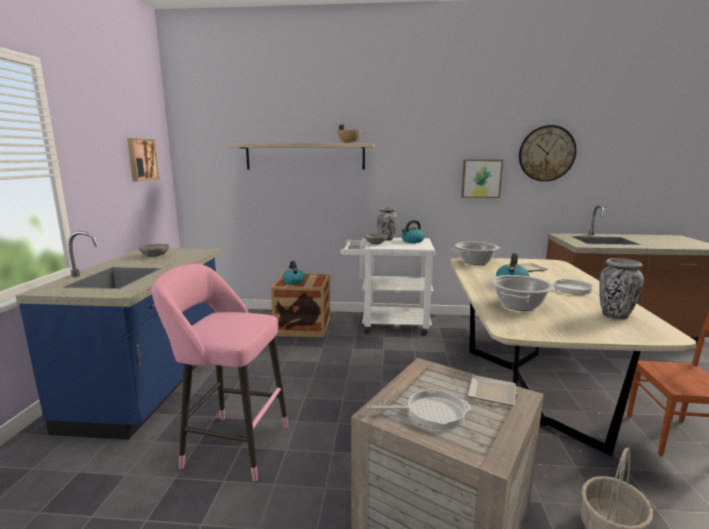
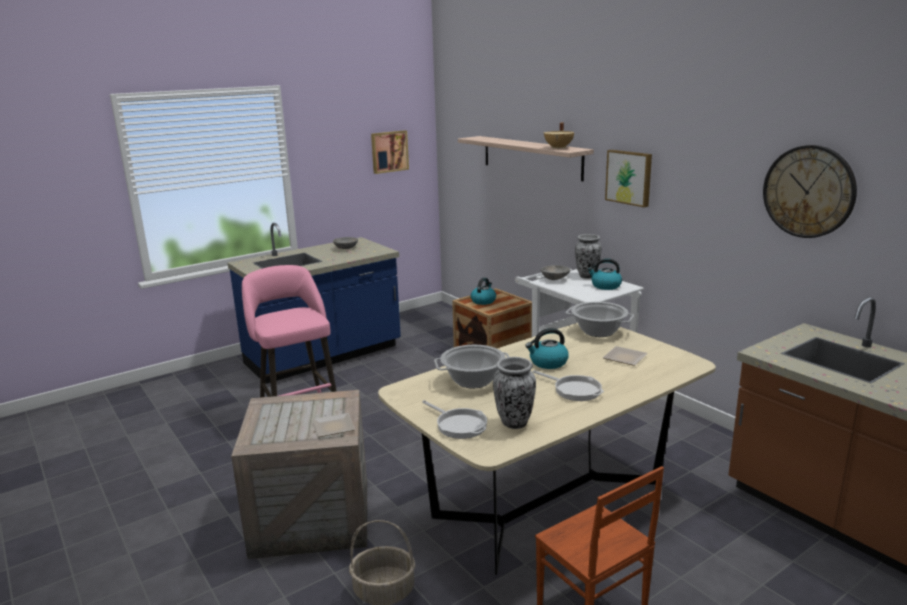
camera: 50 degrees right, 5 degrees up
frying pan [367,389,471,429] -> frying pan moved to [422,400,487,439]
picture [461,160,503,198] -> picture moved to [605,150,652,207]

